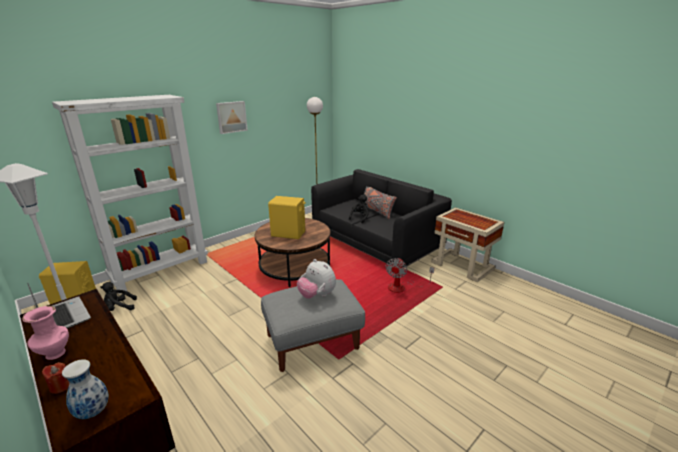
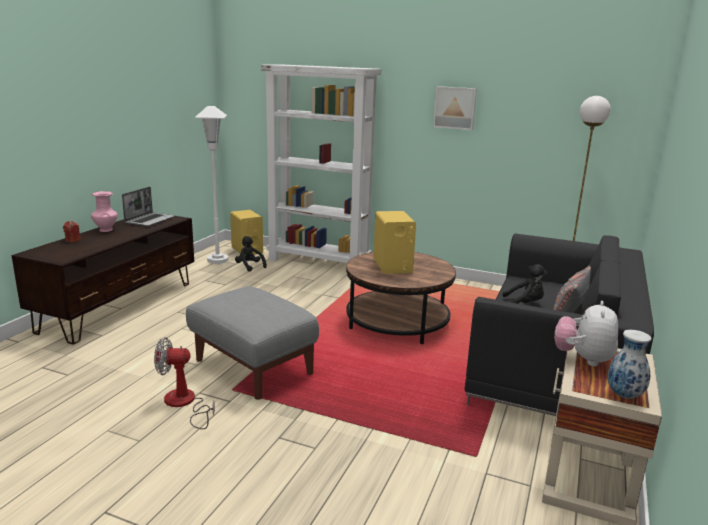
camera: 65 degrees right, 5 degrees down
vase [62,359,109,419] -> vase moved to [607,330,652,399]
plush toy [297,259,336,299] -> plush toy moved to [554,301,618,367]
fan [386,258,434,293] -> fan moved to [154,337,215,429]

